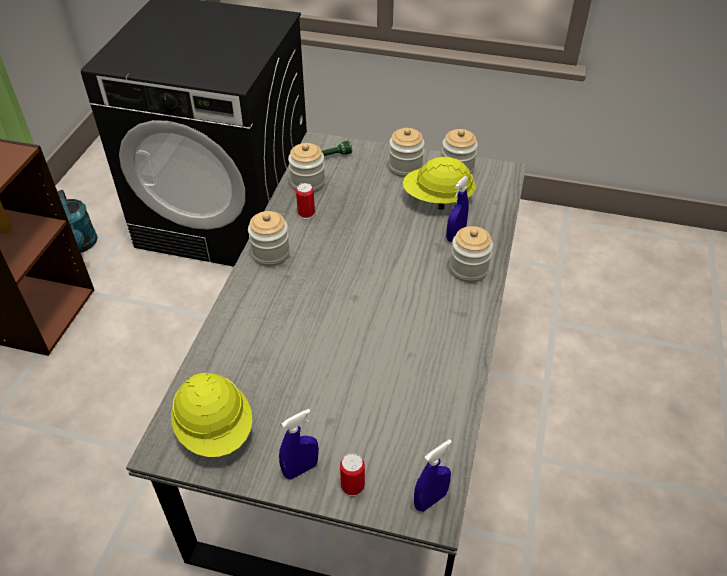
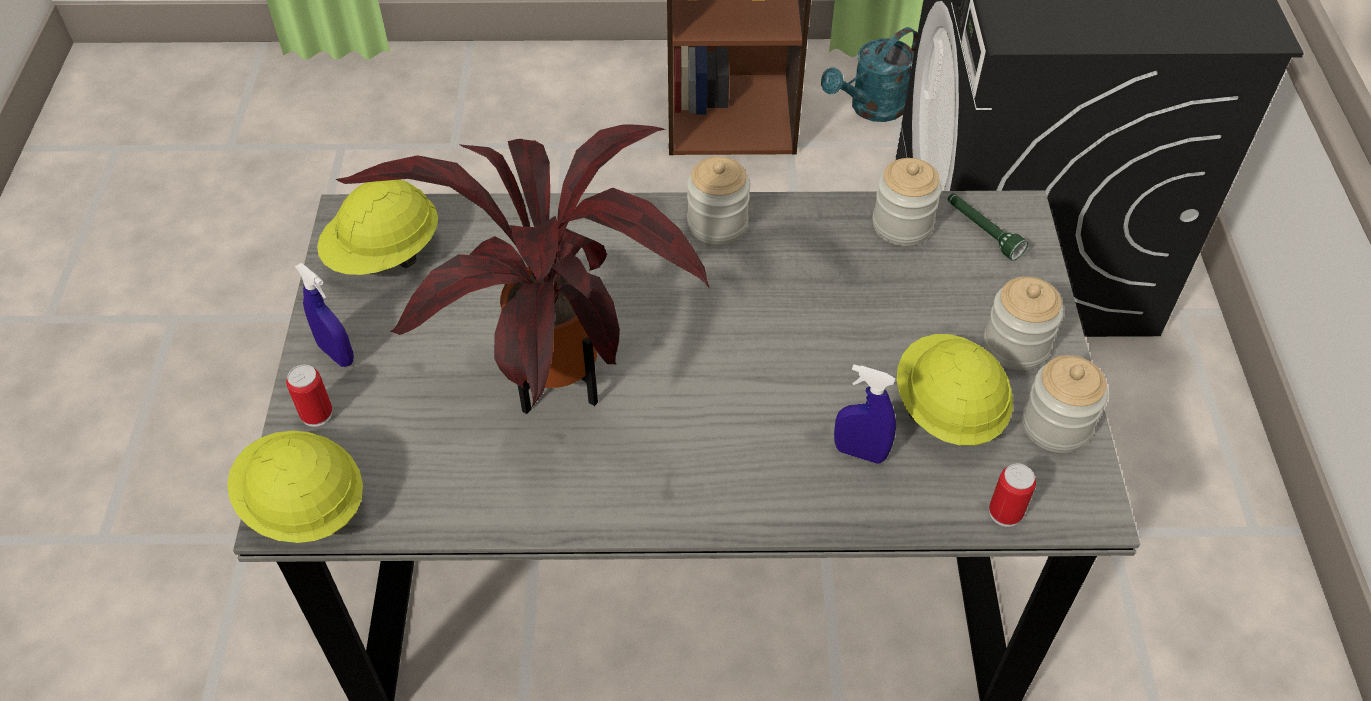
camera: 75 degrees right, 5 degrees up
can [296,183,315,219] -> can moved to [989,464,1036,527]
blue spray bottle [414,439,452,512] -> yellow hard hat [227,431,363,543]
jar [450,226,493,283] -> none
none -> potted plant [335,124,710,414]

